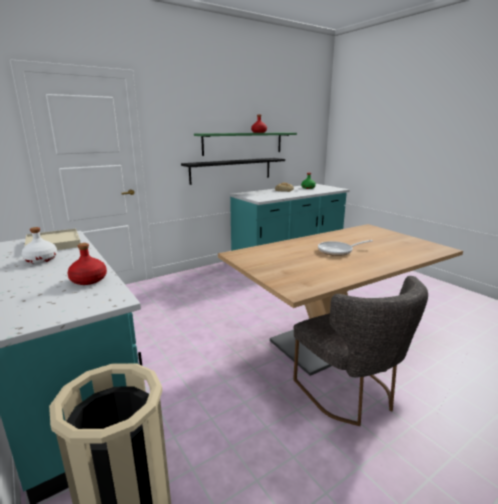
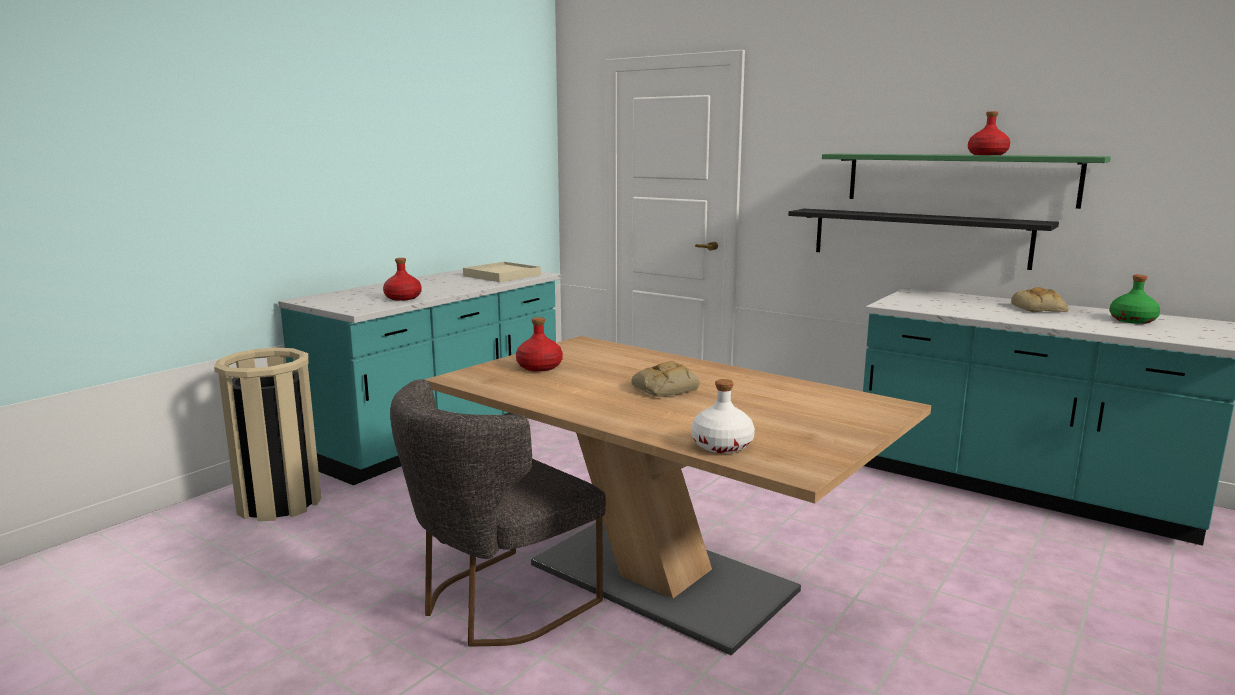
camera: 70 degrees right, 5 degrees down
white bottle [22,227,57,264] -> white bottle moved to [691,379,755,453]
frying pan [318,240,373,256] -> bread [631,361,700,397]
none -> red bottle [516,317,563,371]

